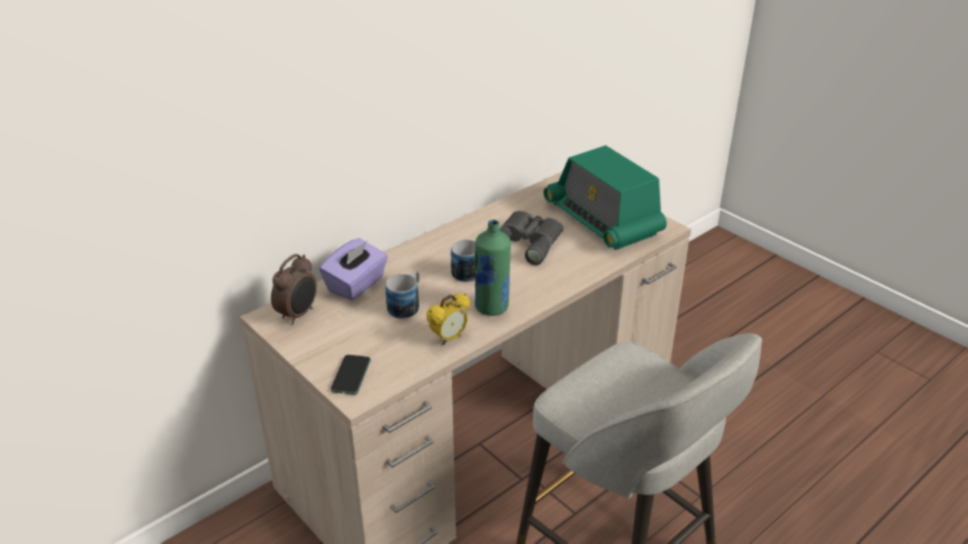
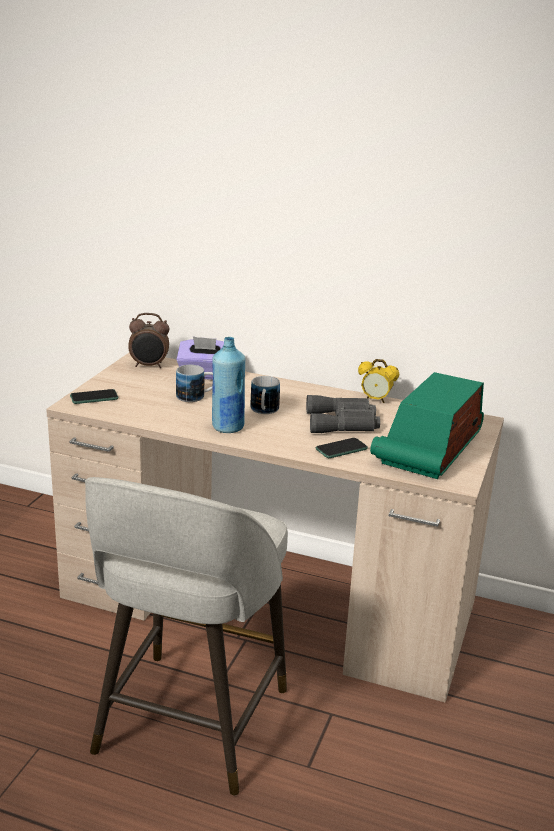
camera: 60 degrees right, 10 degrees down
alarm clock [426,294,470,345] -> alarm clock moved to [358,359,399,403]
green bottle [474,220,511,316] -> blue bottle [212,337,245,433]
none -> phone [316,438,368,458]

